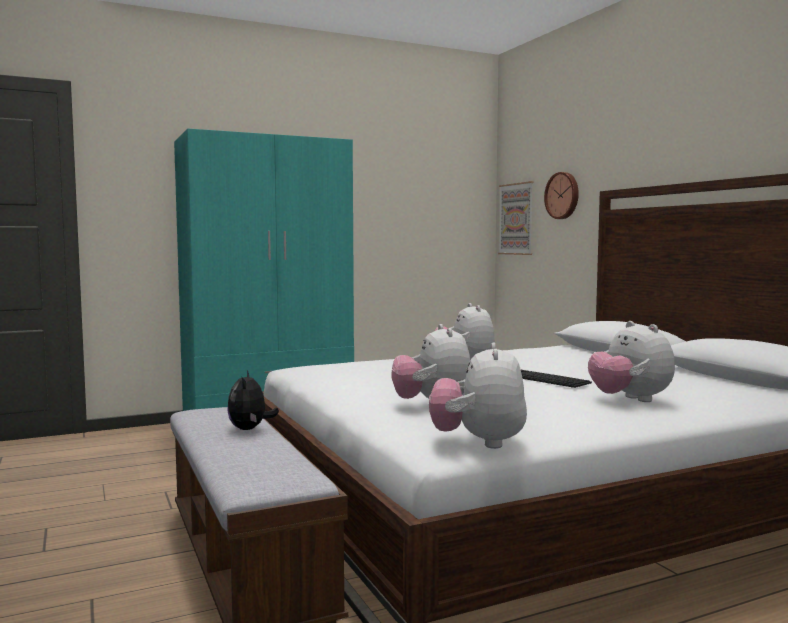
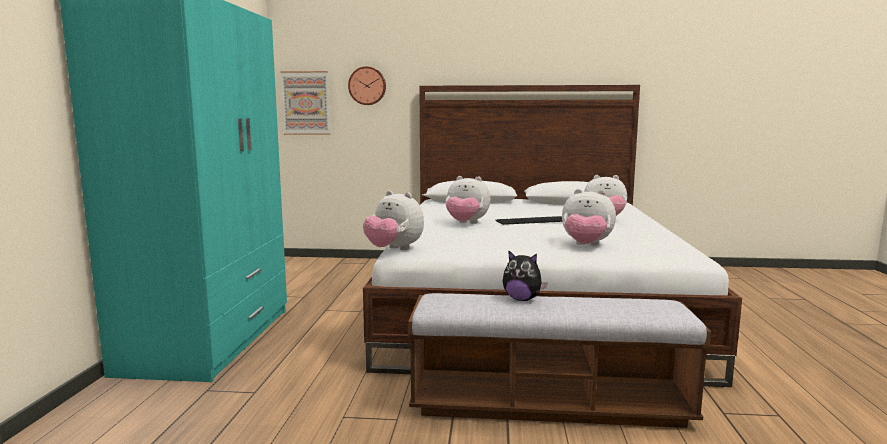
camera: 60 degrees left, 5 degrees up
plush toy [429,343,527,449] -> plush toy moved to [363,191,424,250]

